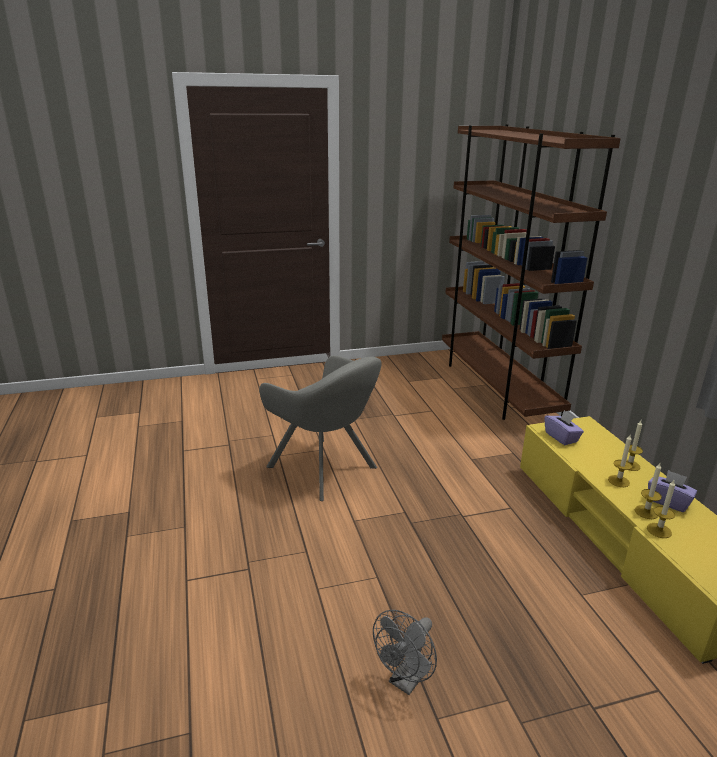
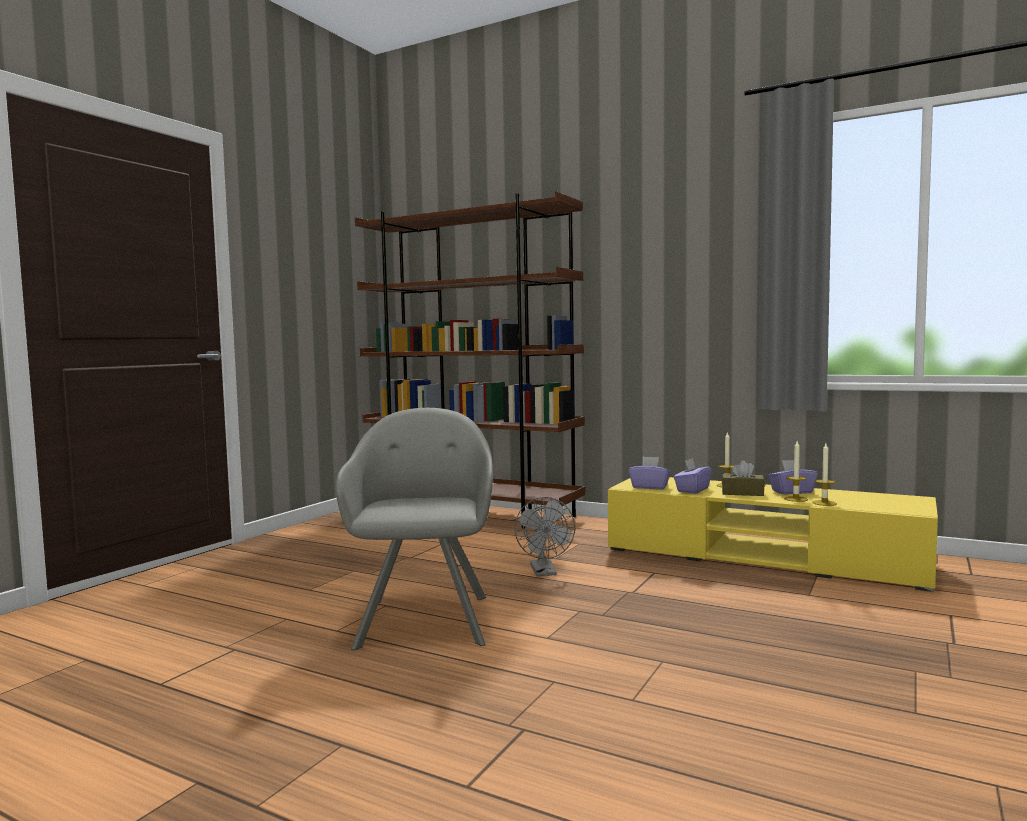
camera: 45 degrees left, 20 degrees down
grey armchair [259,356,382,501] -> grey armchair turned 90 degrees counterclockwise [336,408,493,650]
grey fan [373,610,437,695] -> grey fan moved to [515,497,575,576]
candle [608,435,632,487] -> brown tissue box [722,460,765,496]
none -> purple tissue box [674,458,712,494]

